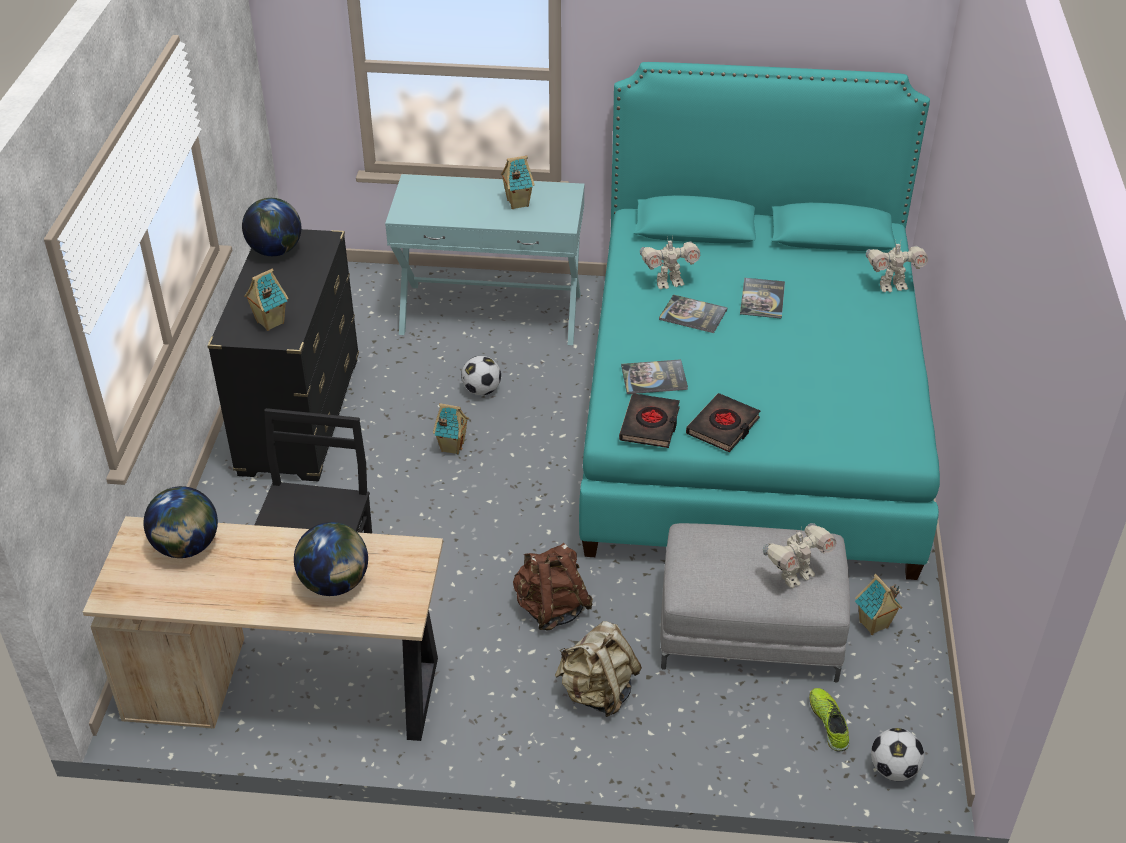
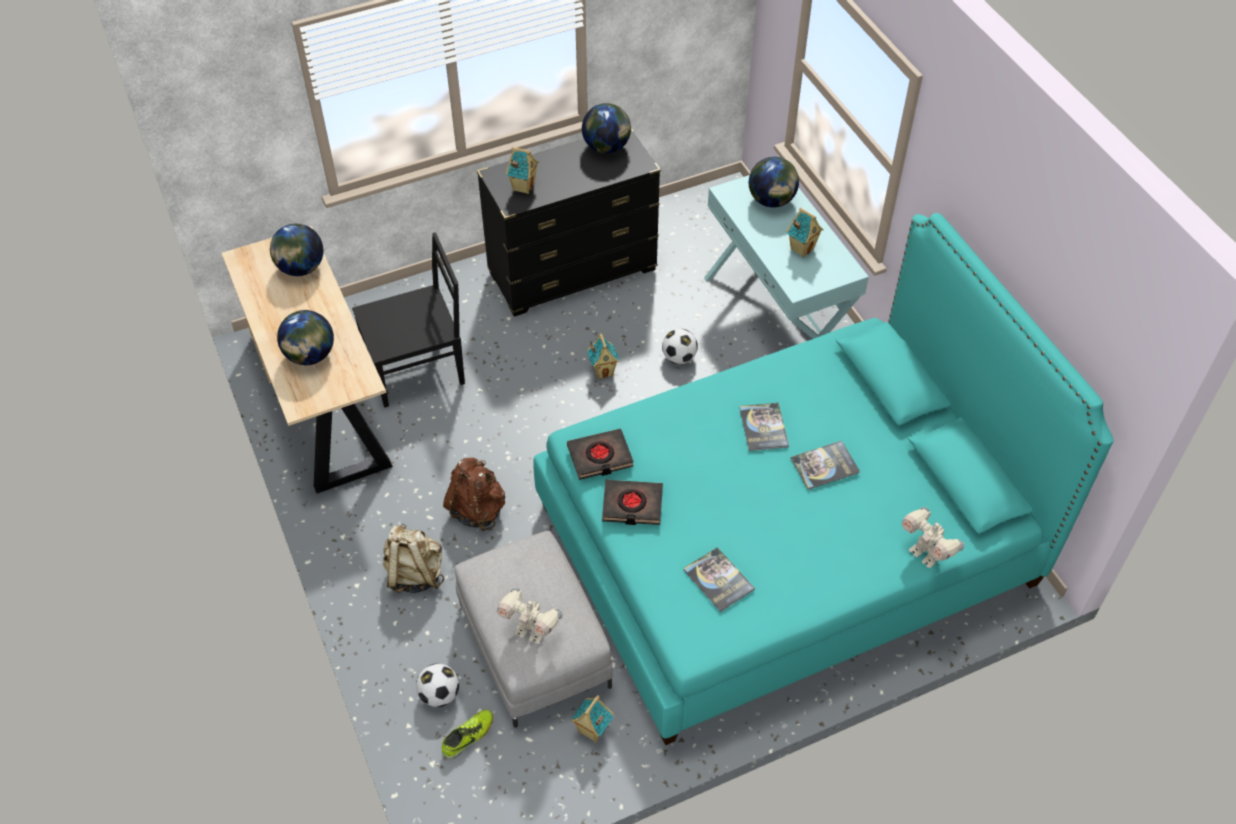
camera: 60 degrees right, 10 degrees up
book [621,359,688,394] -> book moved to [684,547,755,612]
toy robot [640,236,700,289] -> none
football [871,728,924,781] -> football moved to [416,663,459,707]
none -> globe [749,157,799,208]

